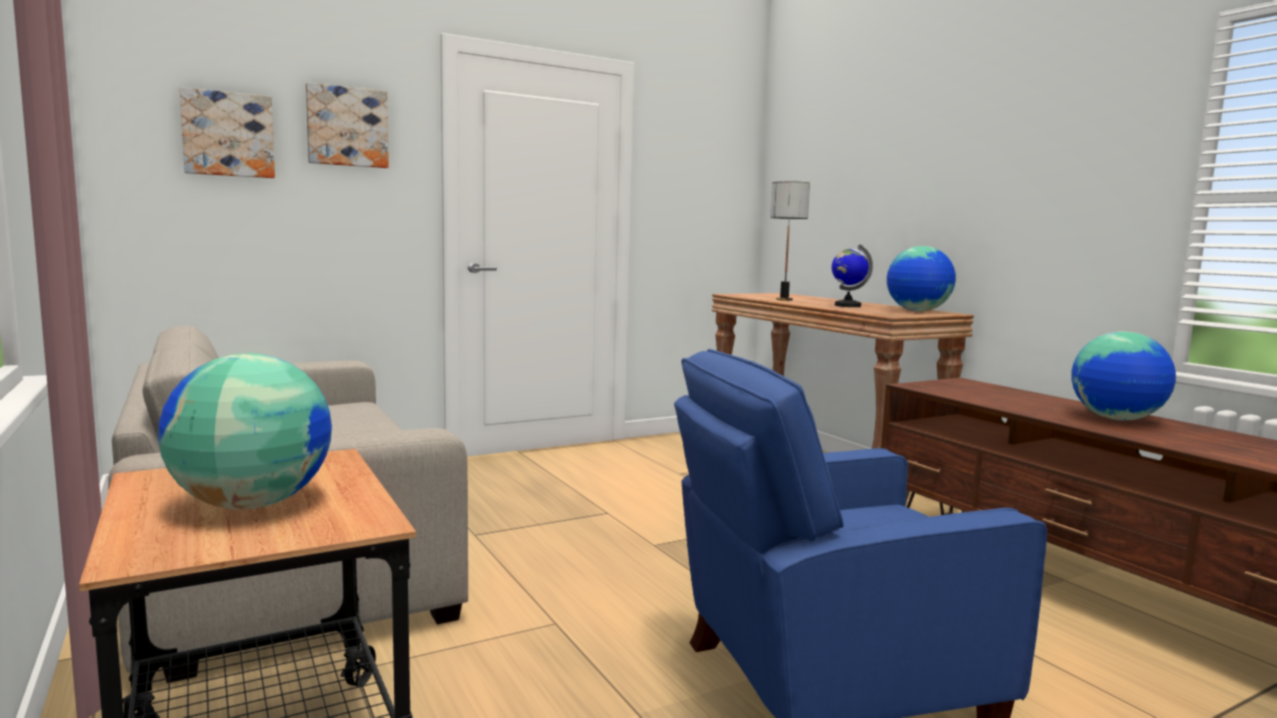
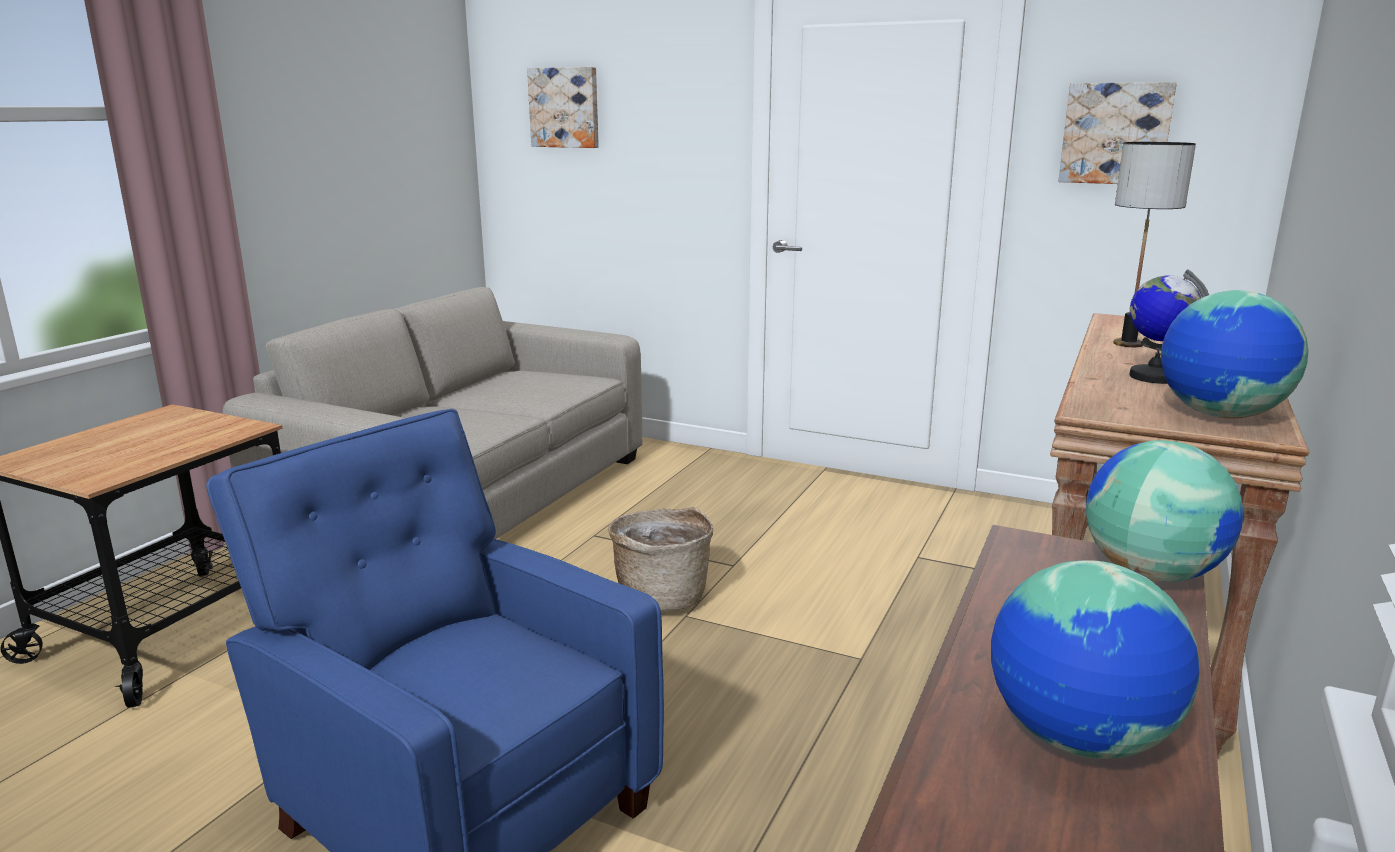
camera: 55 degrees right, 10 degrees up
globe [158,353,332,510] -> globe moved to [1086,440,1244,582]
picture [306,82,389,168] -> picture moved to [1059,82,1177,184]
none -> basket [608,507,713,612]

